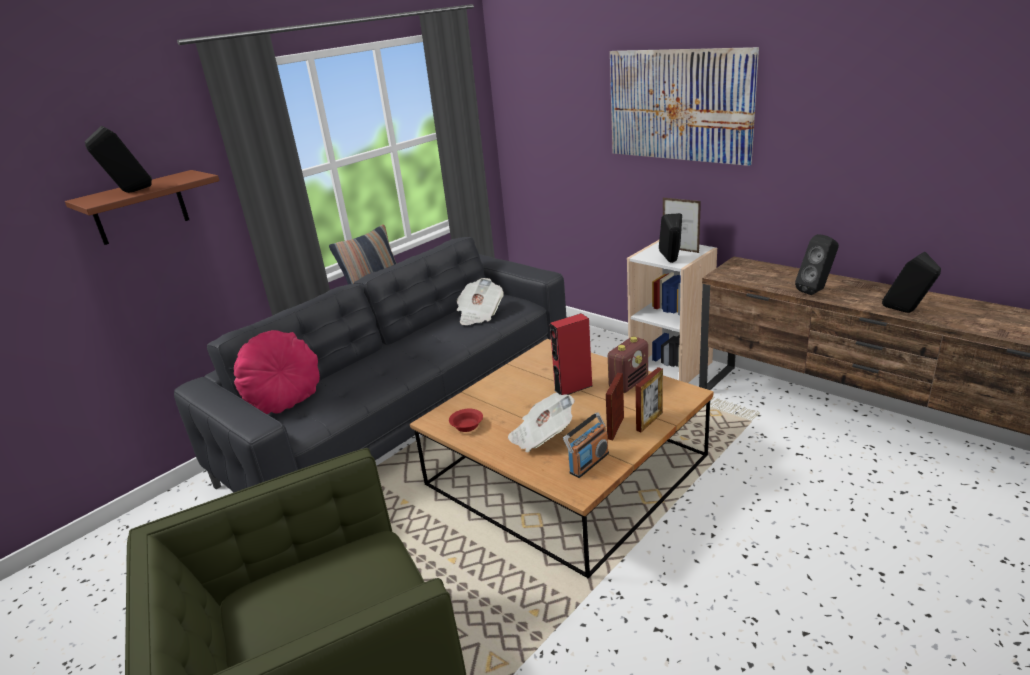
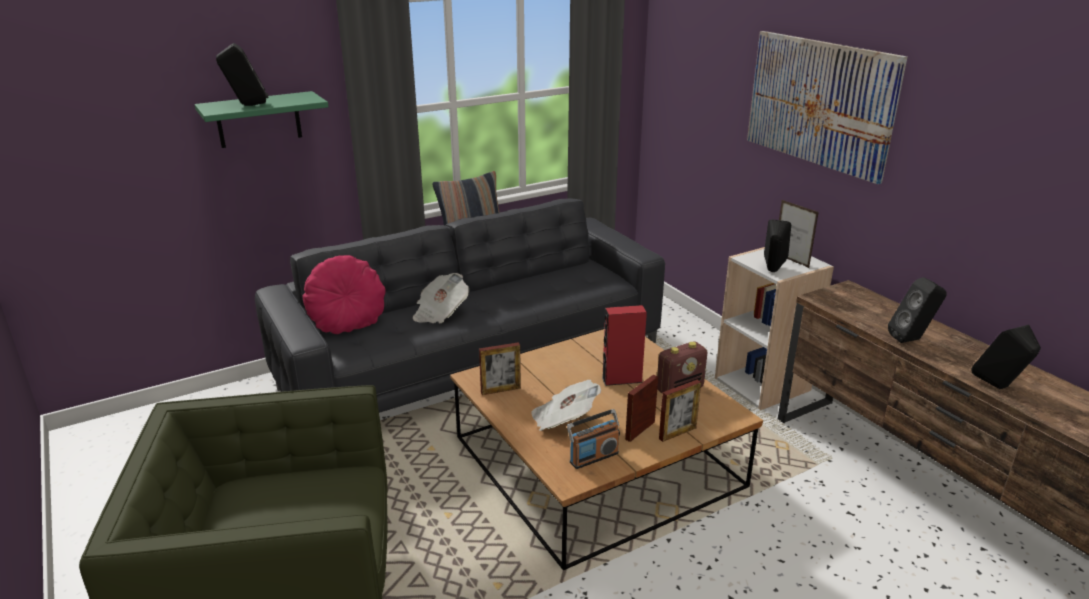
camera: 15 degrees right, 0 degrees up
brown shelf [65,170,219,245] -> green shelf [194,91,329,148]
red bowl [449,409,483,432] -> picture frame [479,342,521,395]
newspaper [456,278,504,325] -> newspaper moved to [413,273,469,323]

